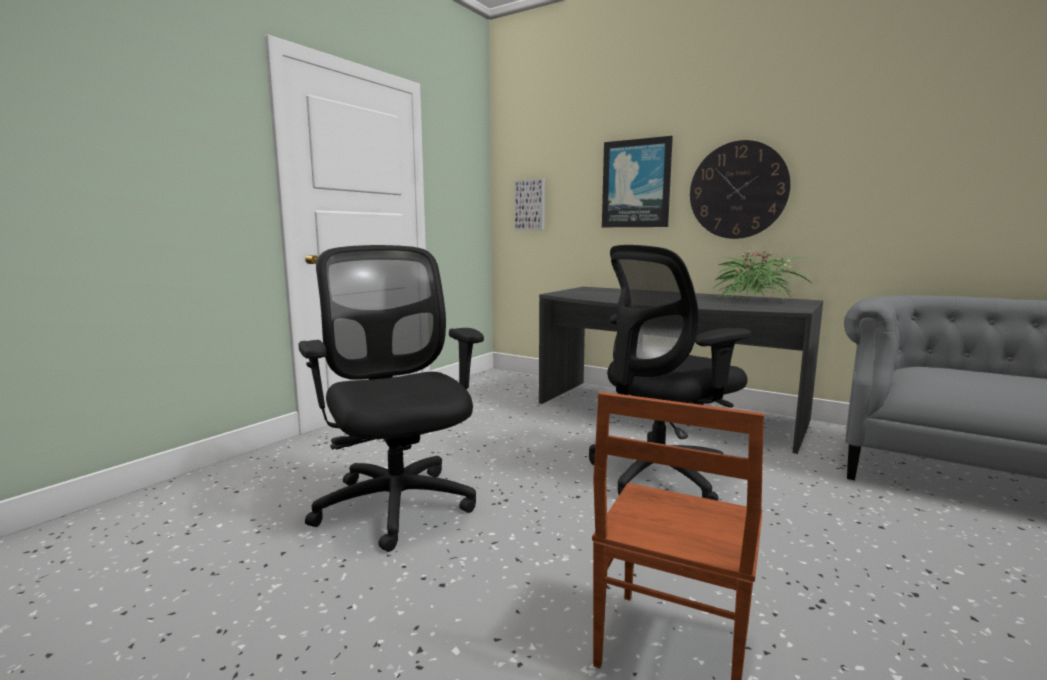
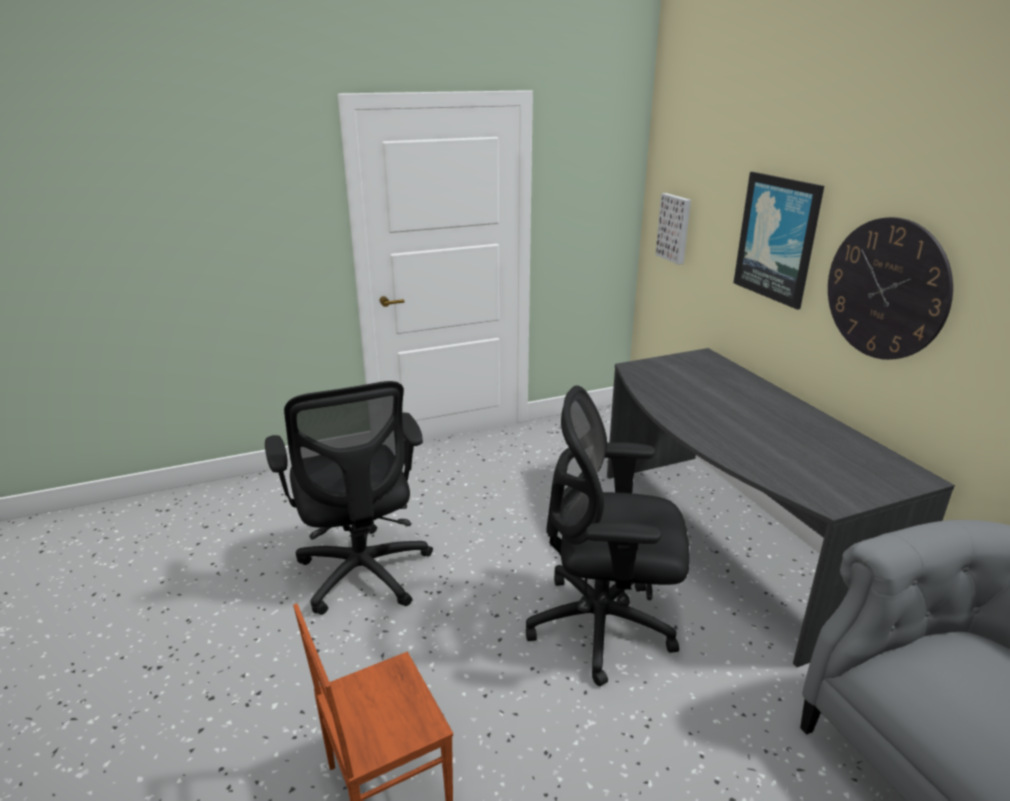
camera: 35 degrees right, 15 degrees up
black office chair [299,245,484,552] -> black office chair turned 150 degrees clockwise [265,381,433,615]
potted plant [712,250,811,301] -> none

